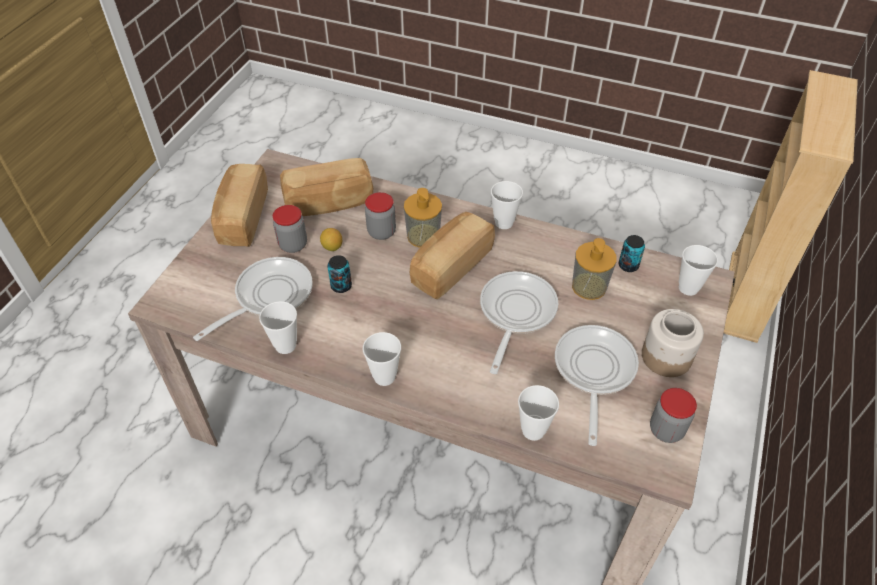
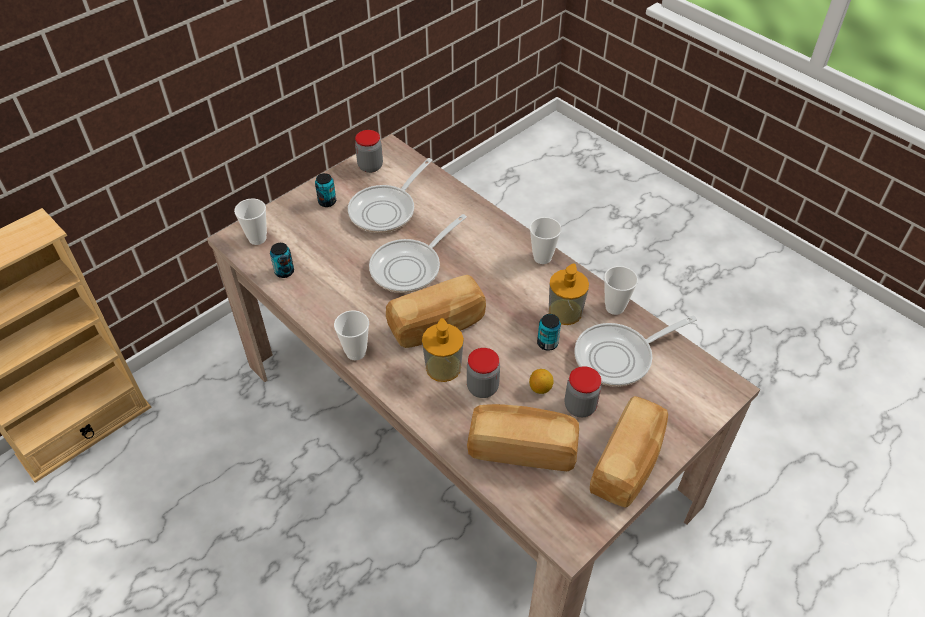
camera: 155 degrees left, 0 degrees up
cup [518,385,559,441] -> none
soap dispenser [572,238,617,300] -> soap dispenser moved to [549,263,589,325]
jar [642,309,704,377] -> can [315,173,336,207]

